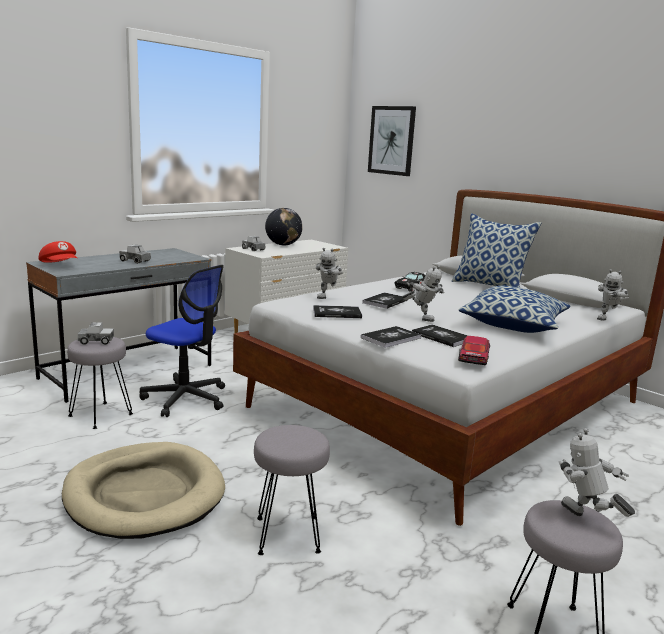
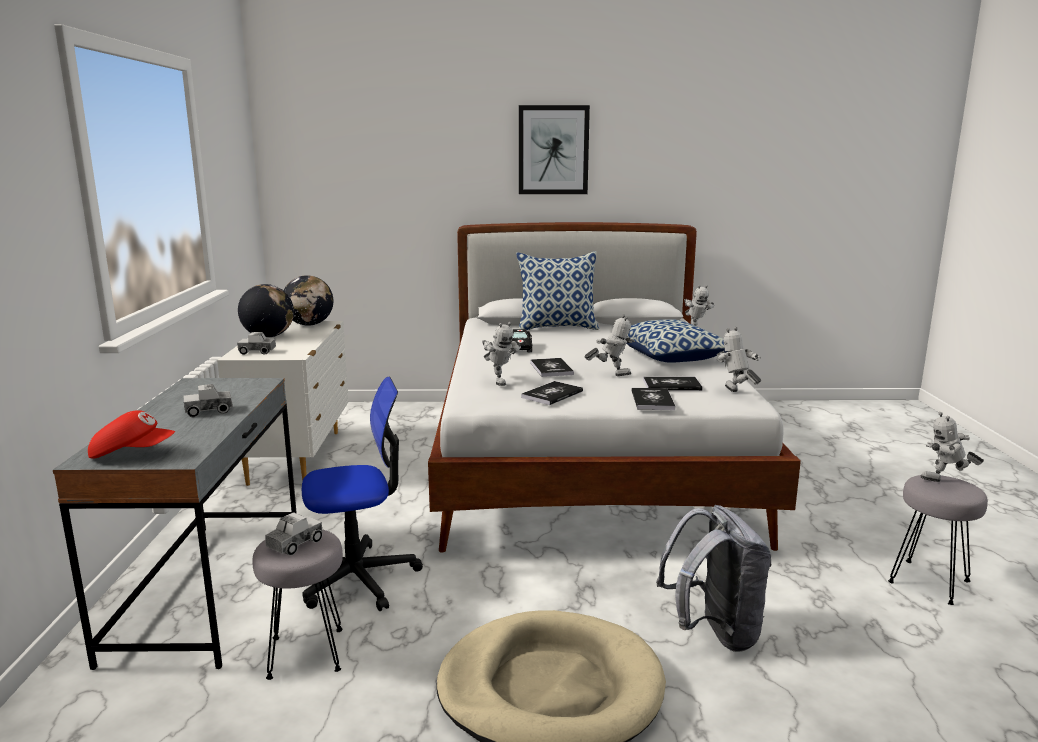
camera: 45 degrees left, 0 degrees up
grey stool [254,425,330,555] -> grey backpack [656,505,771,652]
picture [368,106,416,176] -> picture moved to [519,105,590,194]
toy car [458,336,490,365] -> toy robot [717,327,761,392]
none -> globe [284,275,333,326]

